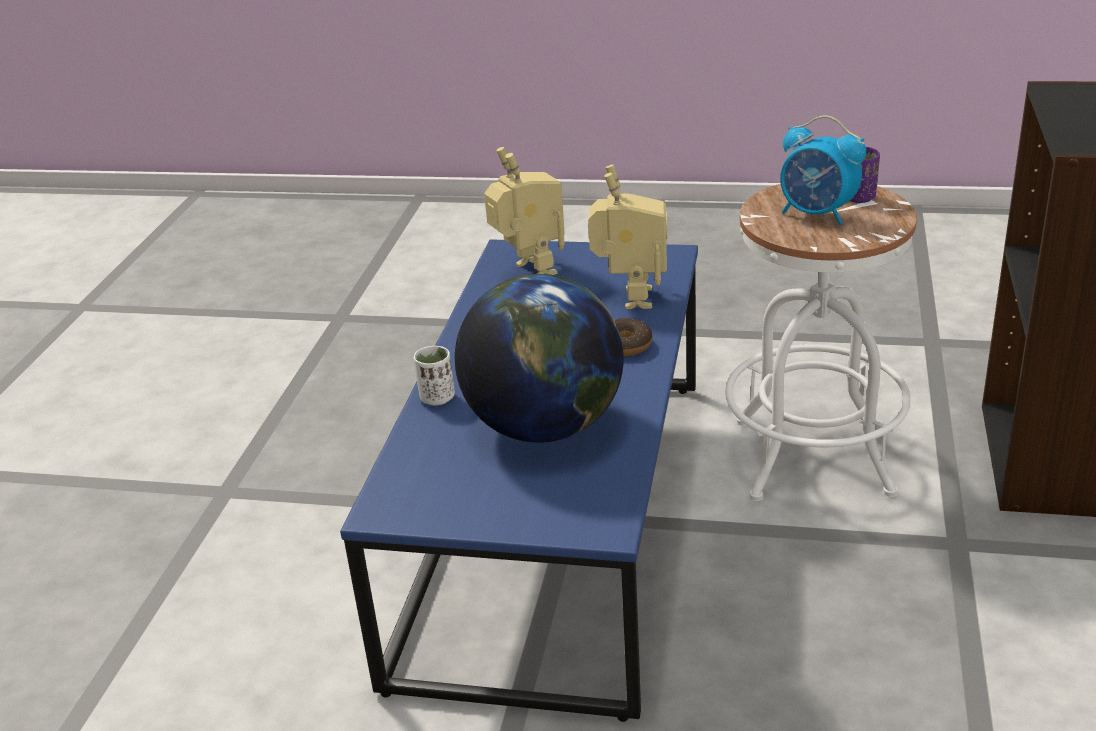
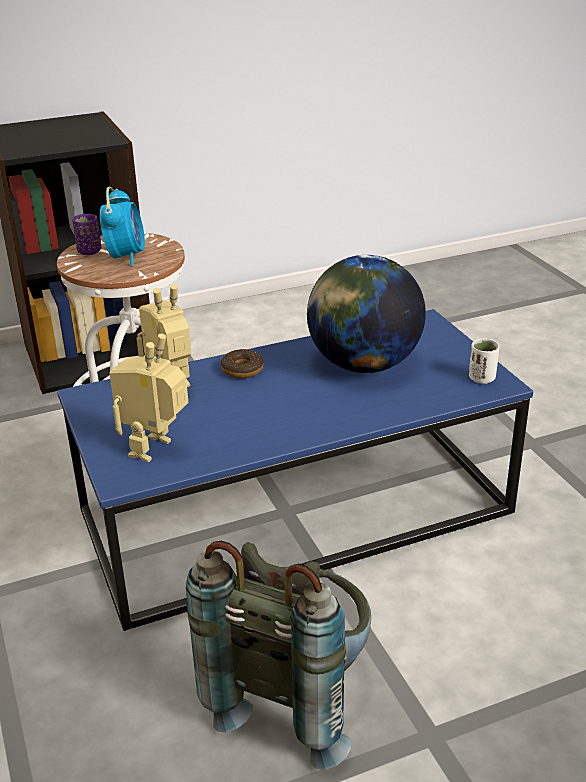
camera: 125 degrees left, 0 degrees up
white cup [414,346,455,405] -> white cup moved to [469,339,499,384]
none -> grey backpack [186,541,371,770]

